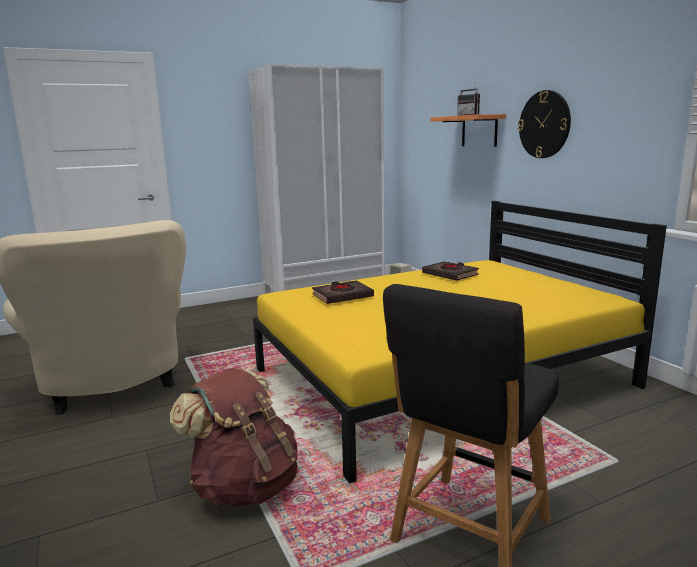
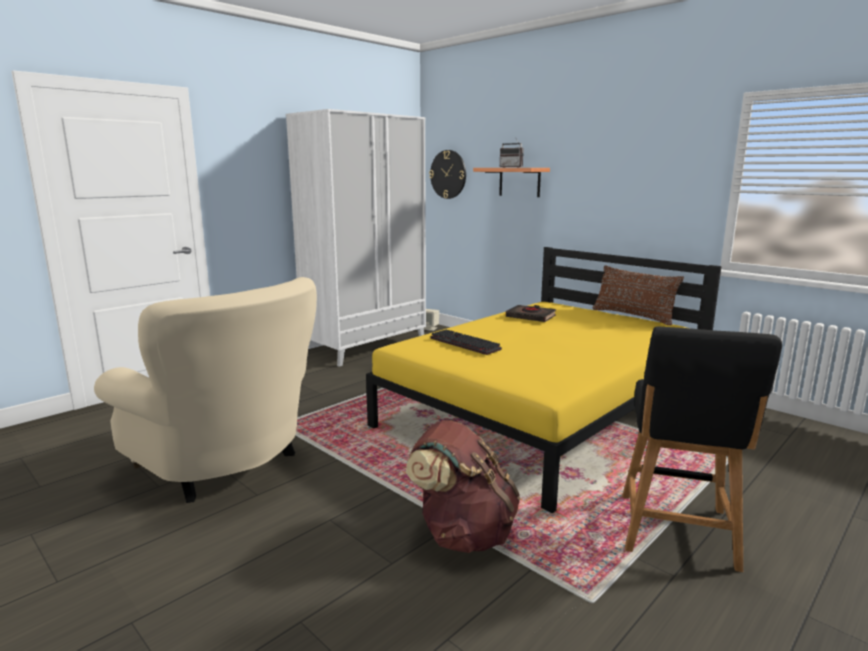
camera: 20 degrees left, 0 degrees up
black book [312,280,374,304] -> keyboard [431,330,502,355]
wall clock [518,90,571,158] -> wall clock moved to [429,150,466,199]
none -> brown pillow [593,265,684,326]

